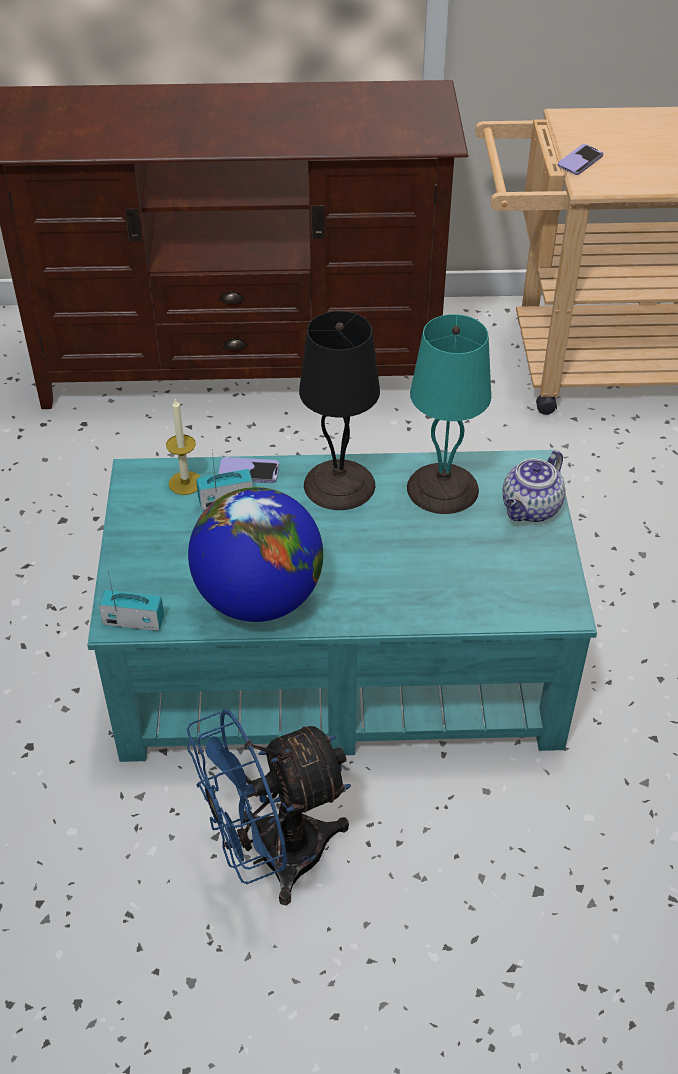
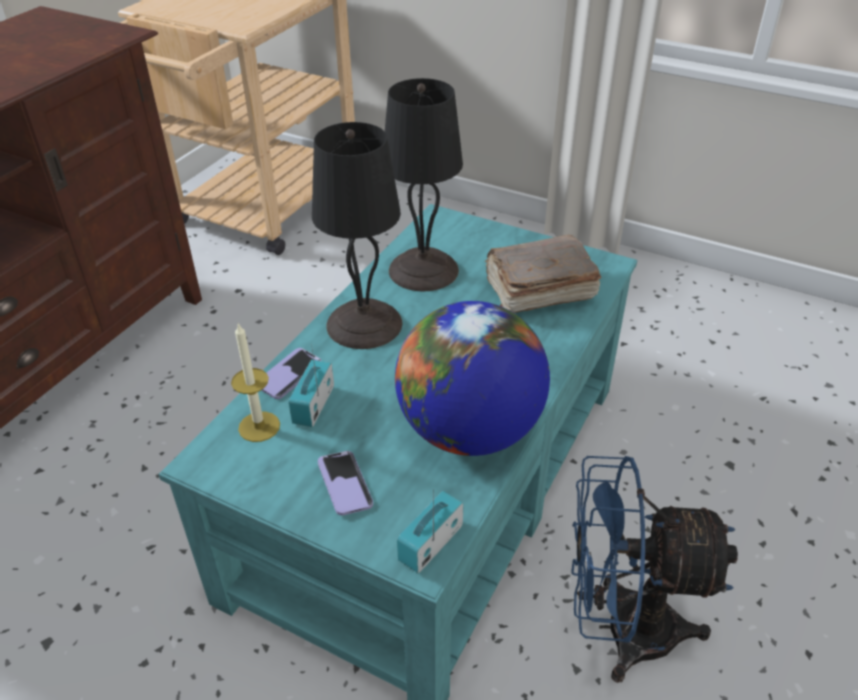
camera: 60 degrees left, 5 degrees down
blue fan [187,709,351,906] -> blue fan turned 90 degrees clockwise [571,456,738,683]
turquoise table lamp [407,314,491,514] -> black table lamp [385,78,463,291]
teapot [502,450,566,522] -> none
phone [558,144,604,175] -> phone moved to [318,451,373,516]
none -> brown book [485,235,601,313]

